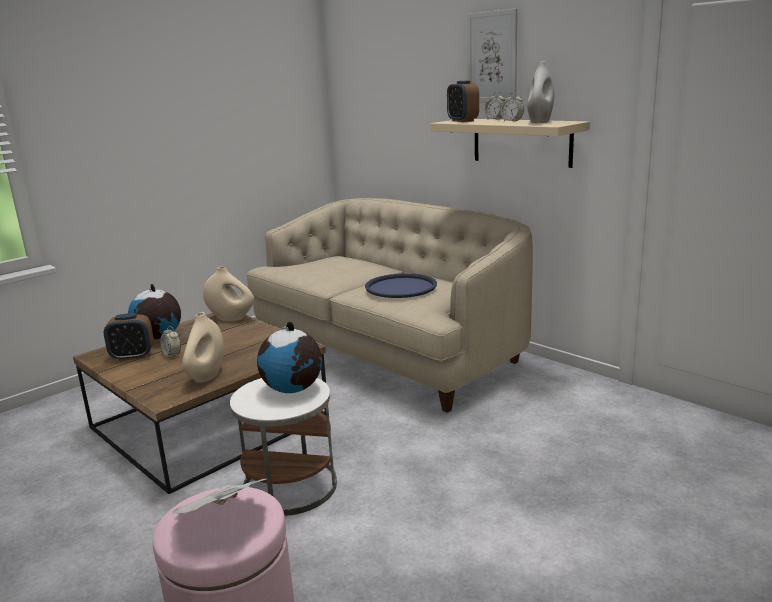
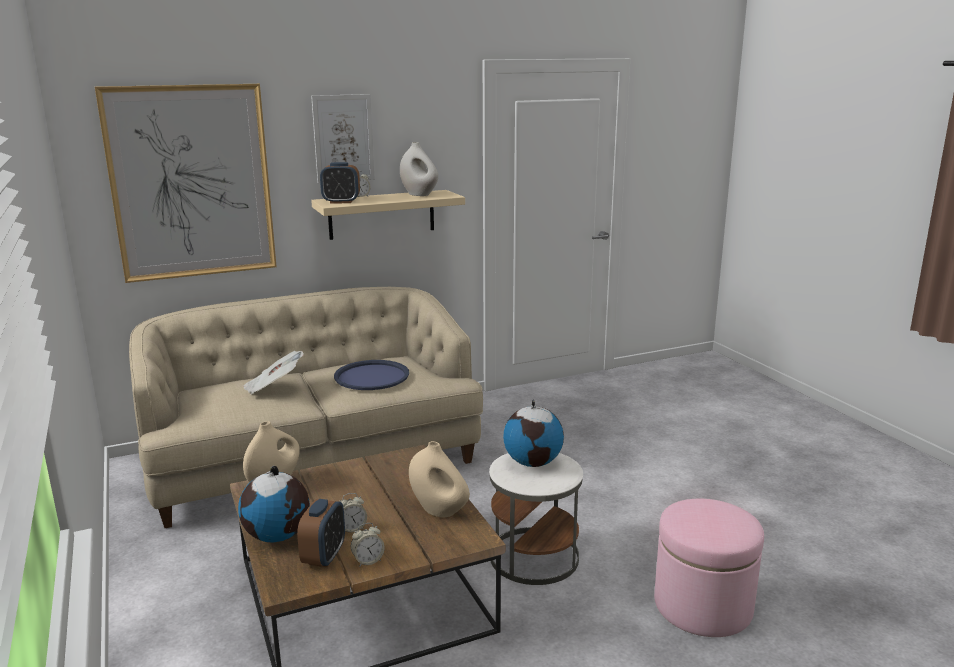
camera: 70 degrees left, 0 degrees up
newspaper [172,478,268,514] -> newspaper moved to [243,351,304,395]
alarm clock [501,92,524,122] -> alarm clock moved to [351,523,385,567]
none -> picture [95,84,277,283]

